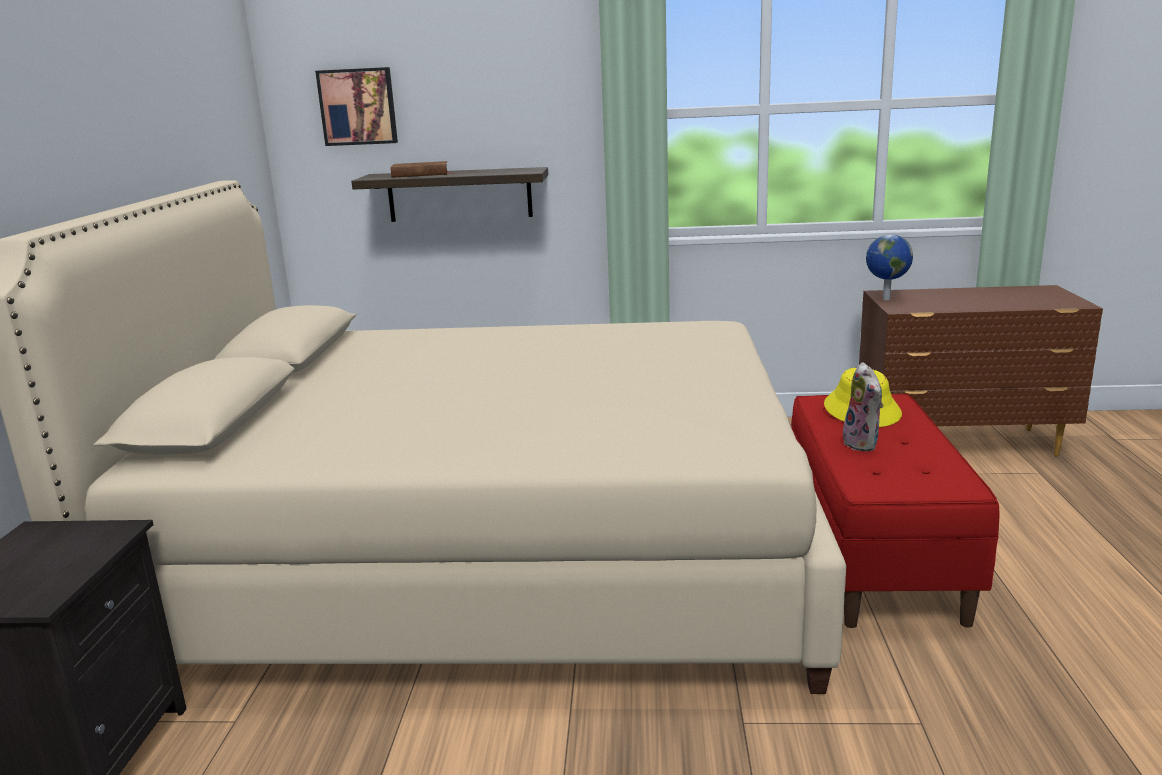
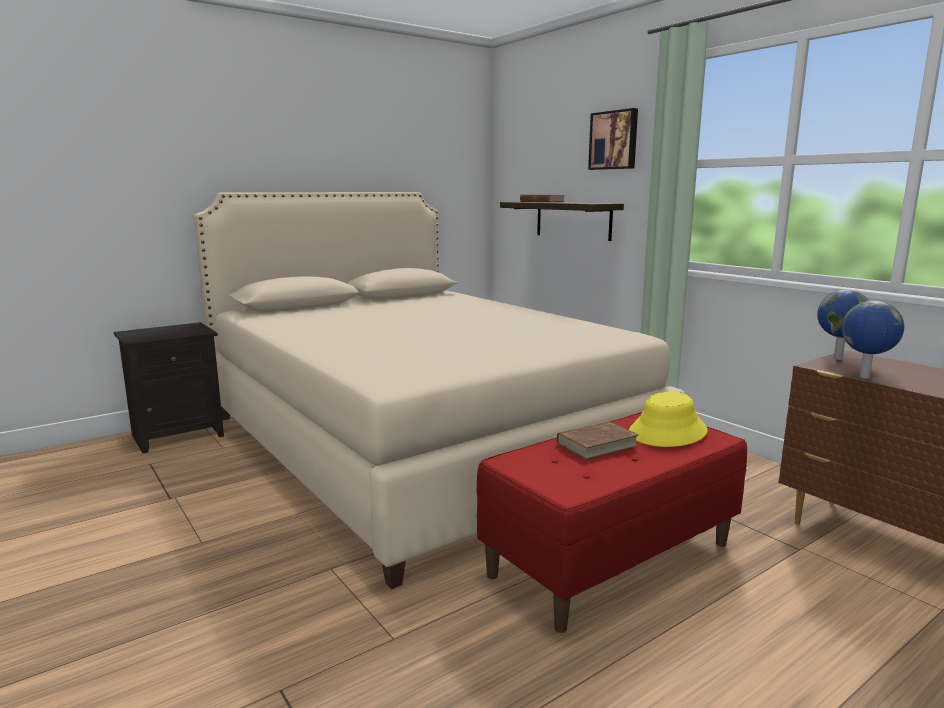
camera: 50 degrees right, 5 degrees down
picture [315,67,398,146] -> picture moved to [588,108,638,170]
plush toy [843,362,883,452] -> brown book [554,421,639,460]
none -> globe [842,301,904,378]

